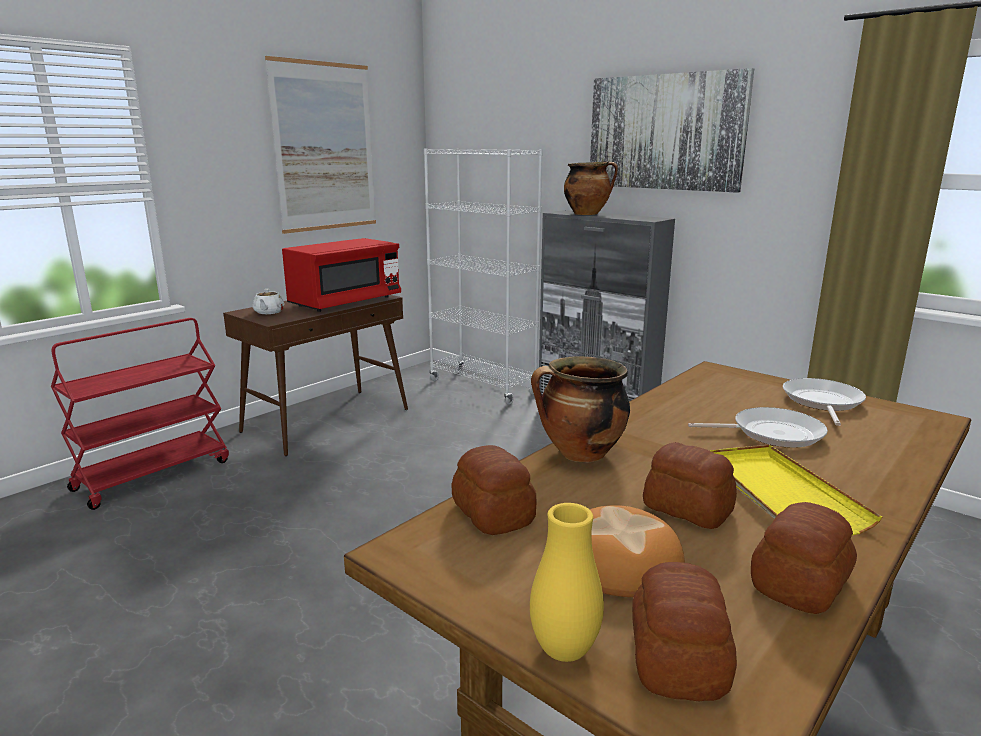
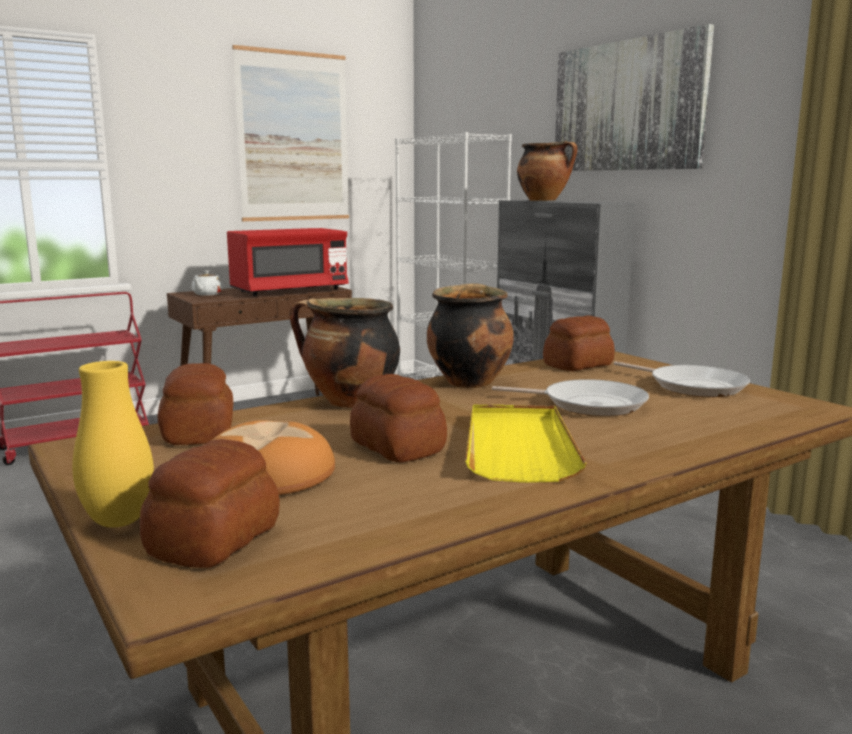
camera: 15 degrees right, 5 degrees down
bread [751,502,857,614] -> bread moved to [543,316,615,371]
frying pan [783,378,866,426] -> frying pan turned 105 degrees clockwise [614,361,750,397]
none -> cooking pot [427,283,514,388]

